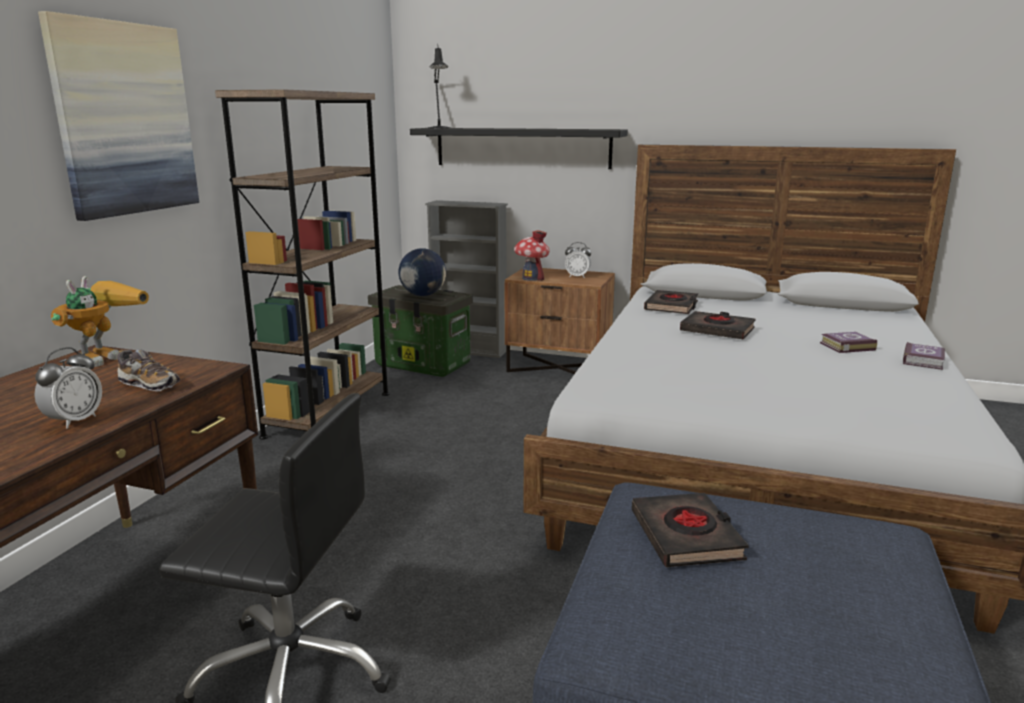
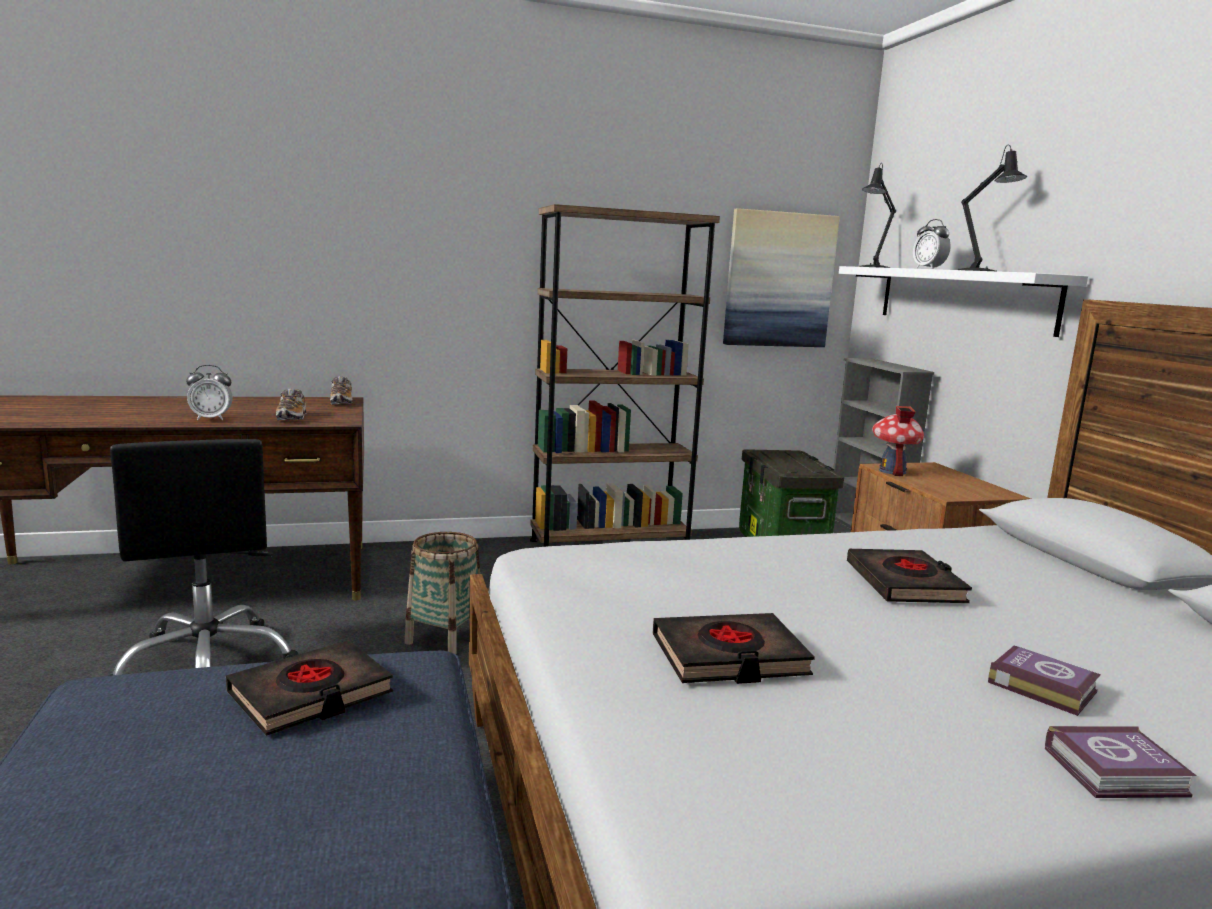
camera: 55 degrees right, 5 degrees down
picture [38,11,199,221] -> picture moved to [723,208,840,347]
toy robot [50,276,149,367] -> shoe [330,376,353,405]
globe [398,248,446,296] -> none
black shelf [410,128,628,169] -> white shelf [839,266,1088,337]
alarm clock [565,242,591,278] -> alarm clock moved to [913,219,951,269]
black book [644,290,698,314] -> black book moved to [653,613,815,684]
none -> basket [404,532,480,655]
none -> black table lamp [958,144,1027,271]

